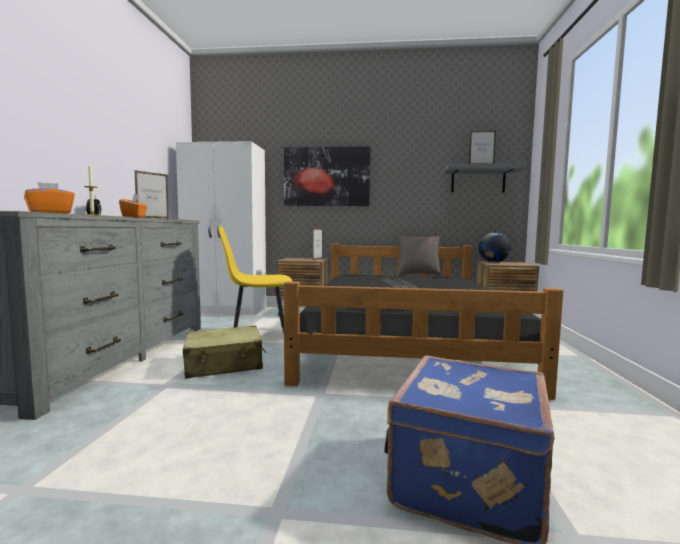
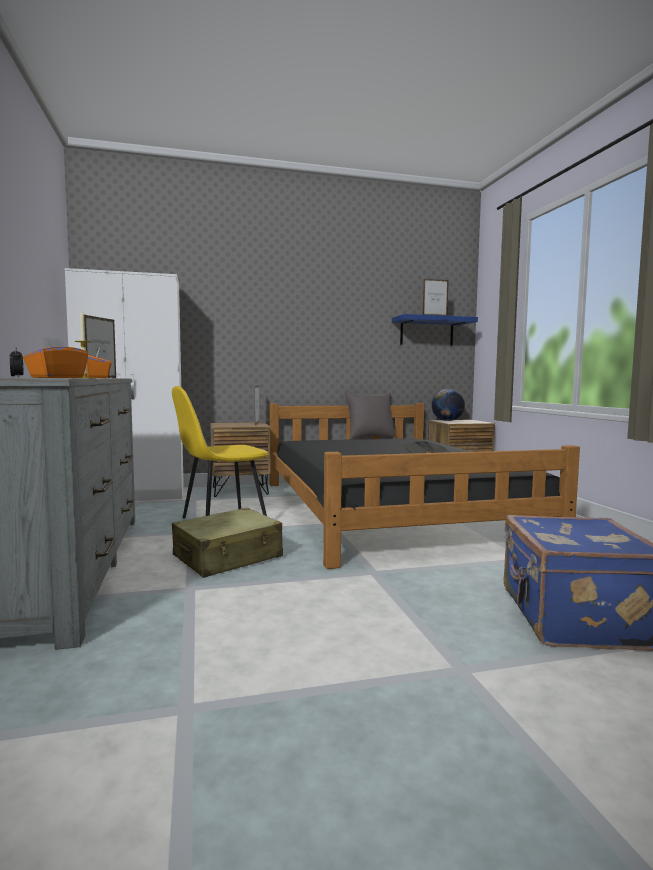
camera: 20 degrees left, 0 degrees up
picture [284,146,371,206] -> none
grey shelf [443,164,526,193] -> blue shelf [392,314,478,346]

